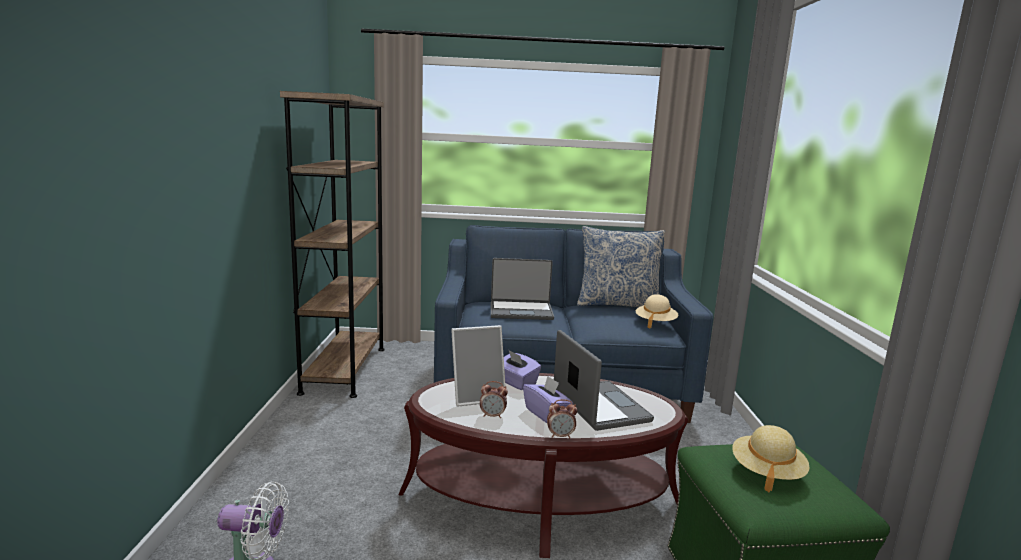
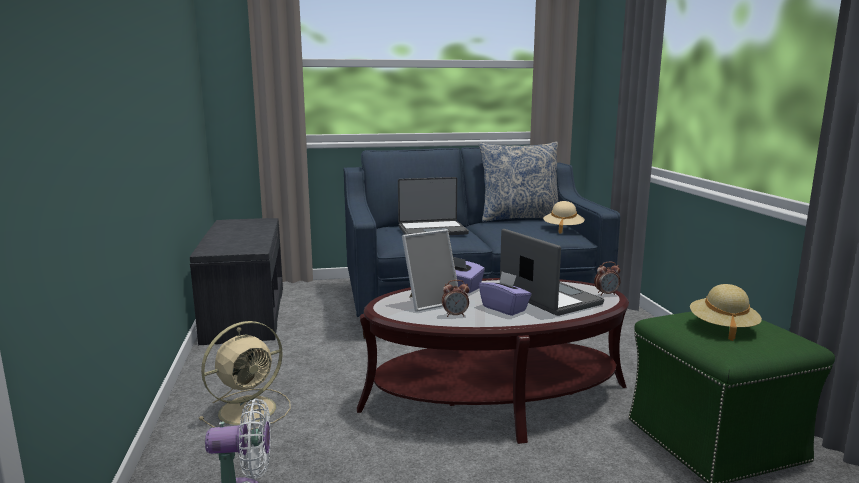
camera: 10 degrees left, 0 degrees up
brown bookcase [280,91,385,398] -> grey bench [190,218,283,345]
alarm clock [547,399,578,438] -> alarm clock moved to [594,262,620,296]
none -> beige fan [199,321,291,430]

